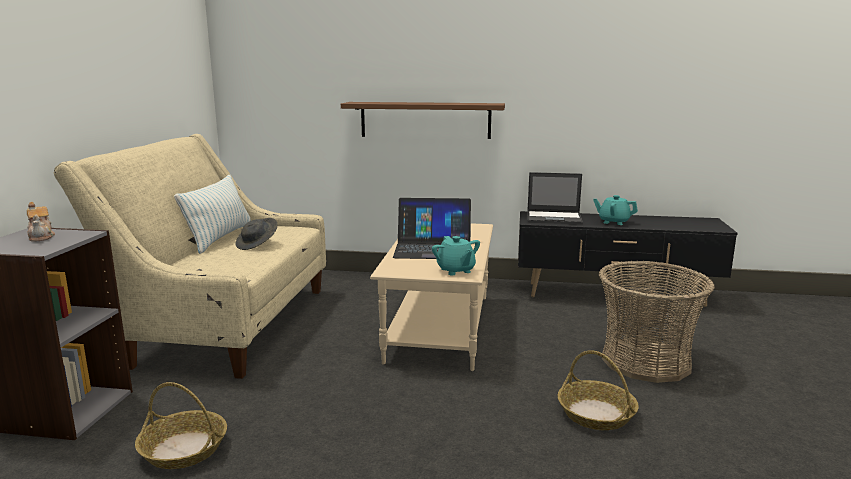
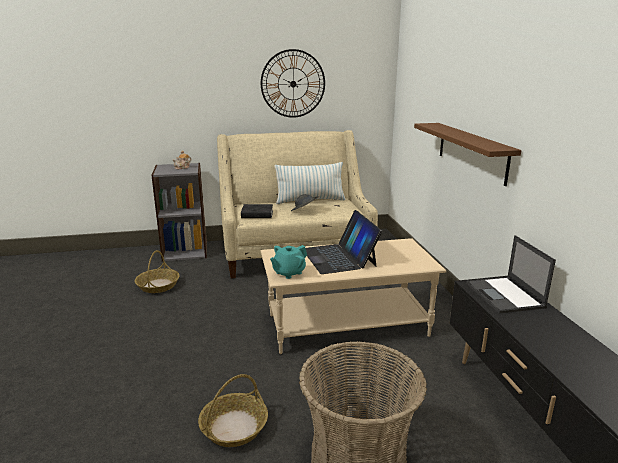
camera: 70 degrees right, 5 degrees up
turquoise teapot [593,195,638,225] -> none
none -> black book [241,204,273,218]
none -> wall clock [261,49,325,118]

